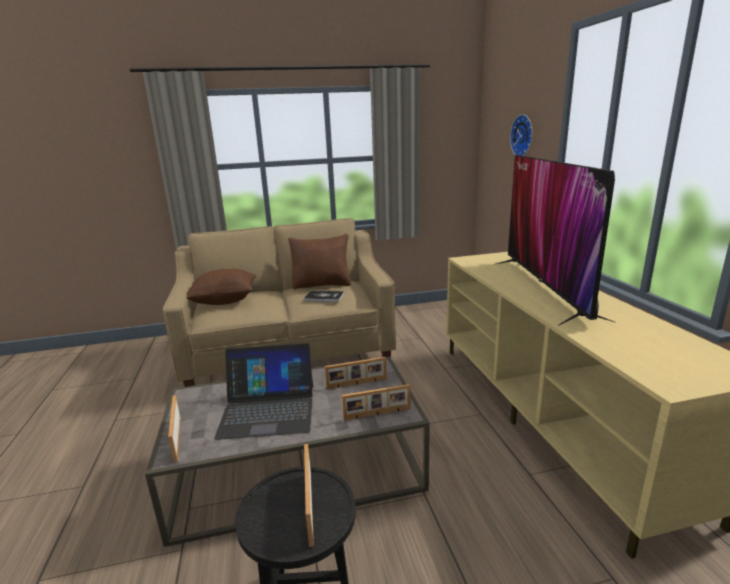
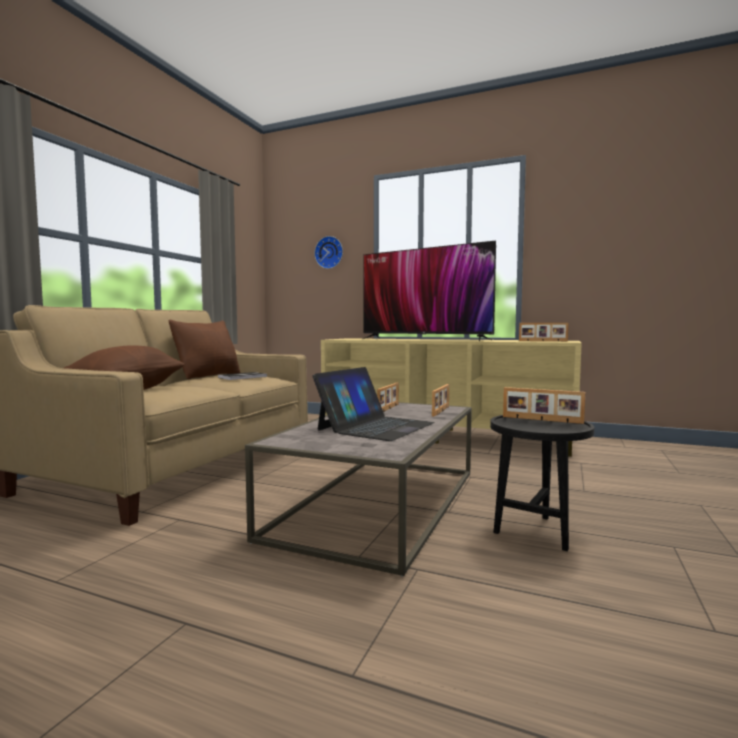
camera: 55 degrees left, 15 degrees down
picture frame [168,395,181,463] -> picture frame moved to [519,323,568,341]

